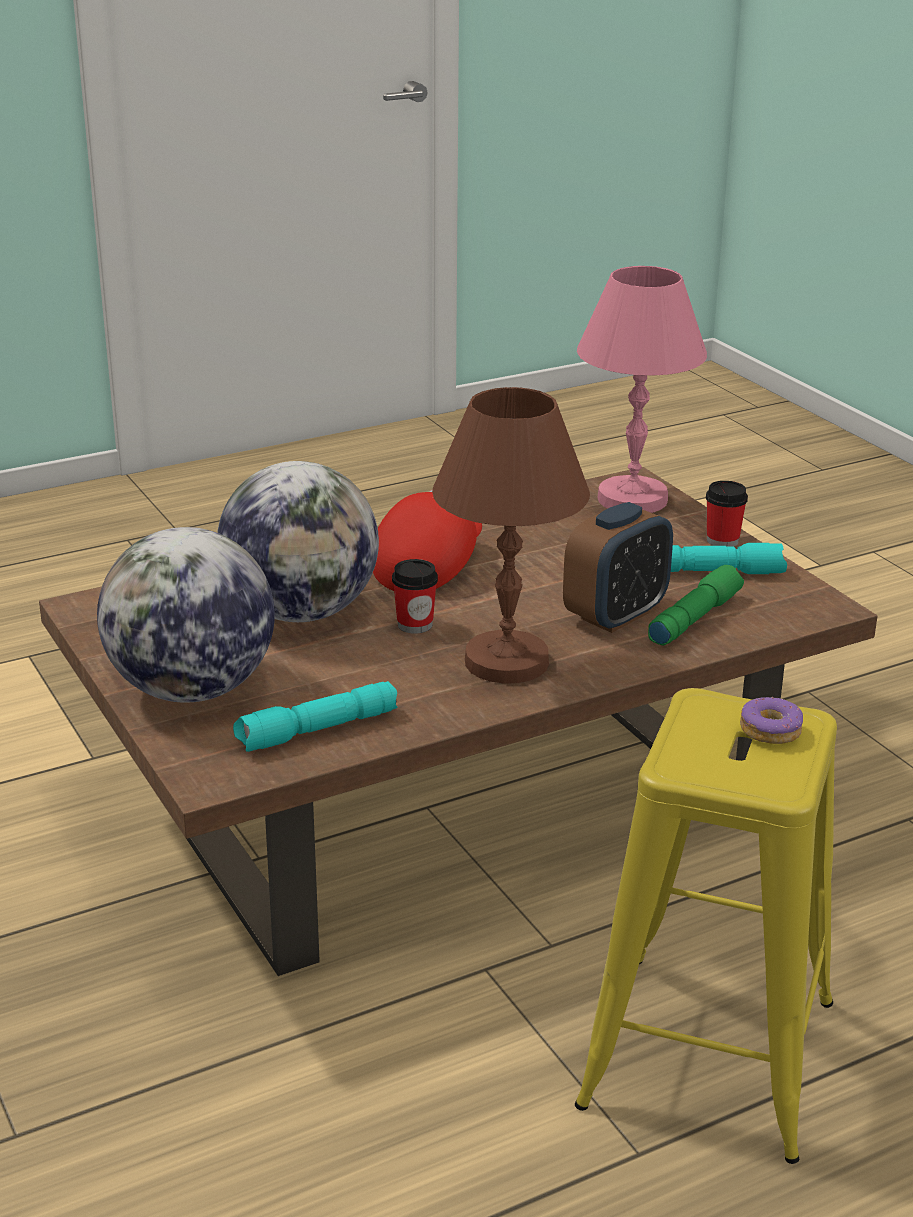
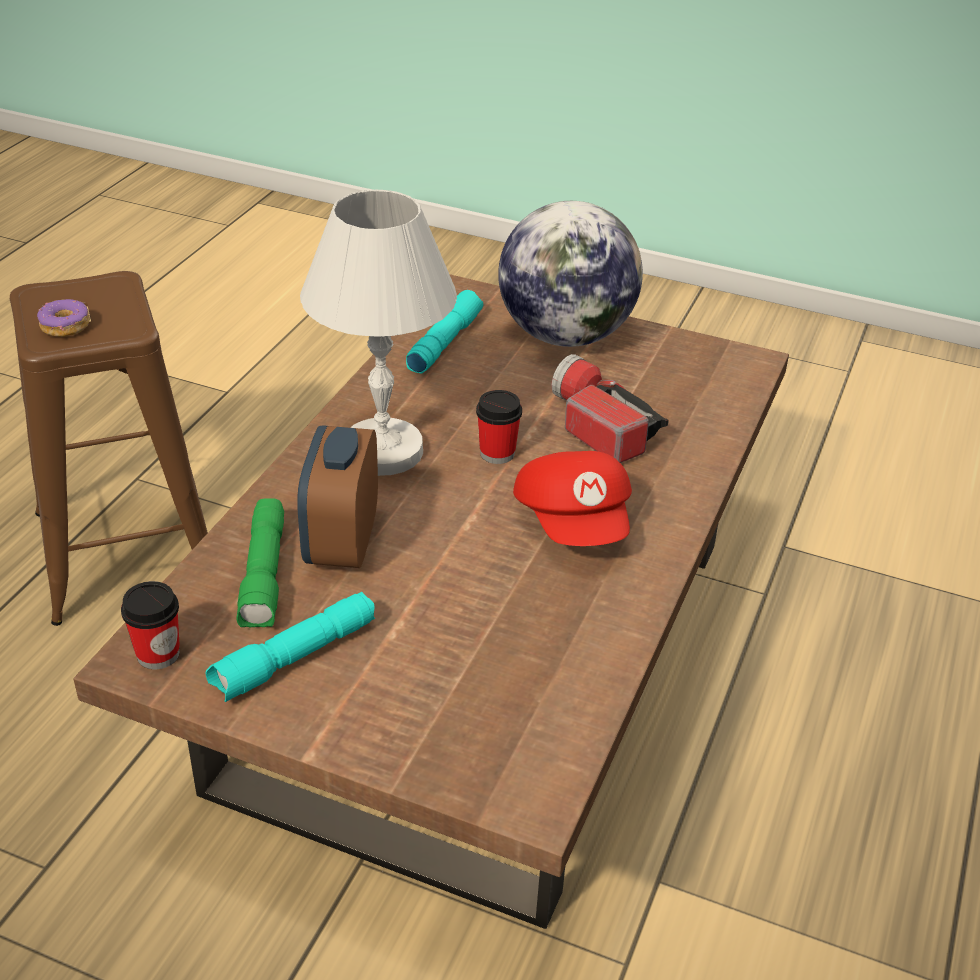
camera: 140 degrees right, 10 degrees up
globe [217,461,379,622] -> flashlight [551,354,669,463]
brown table lamp [432,387,590,684] -> white table lamp [300,190,457,476]
yellow stool [575,688,837,1164] -> brown stool [10,271,208,626]
pink table lamp [577,266,707,513] -> none
cup [706,481,748,547] -> cup moved to [121,581,180,669]

